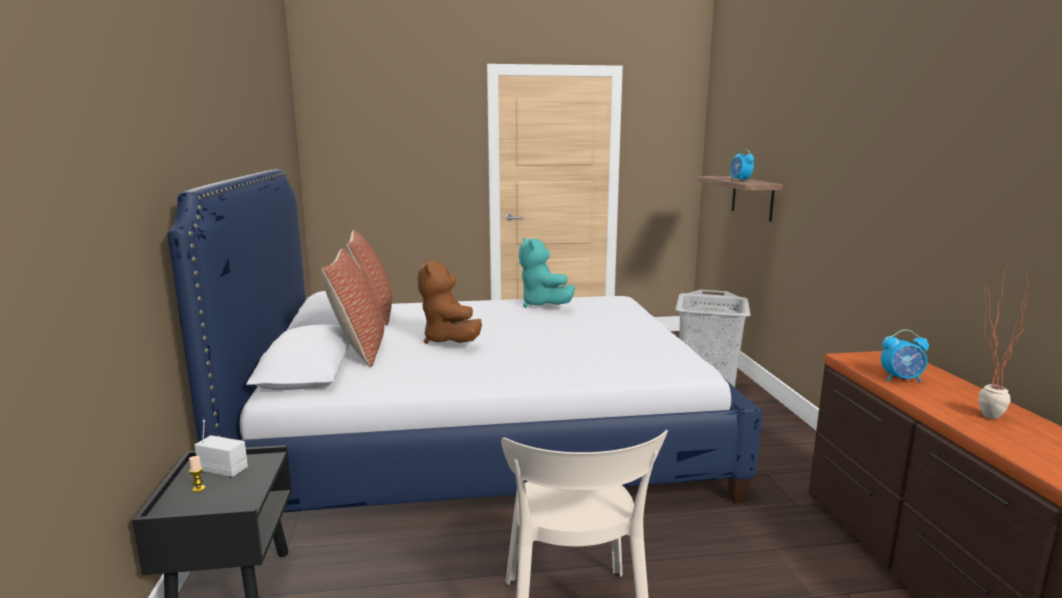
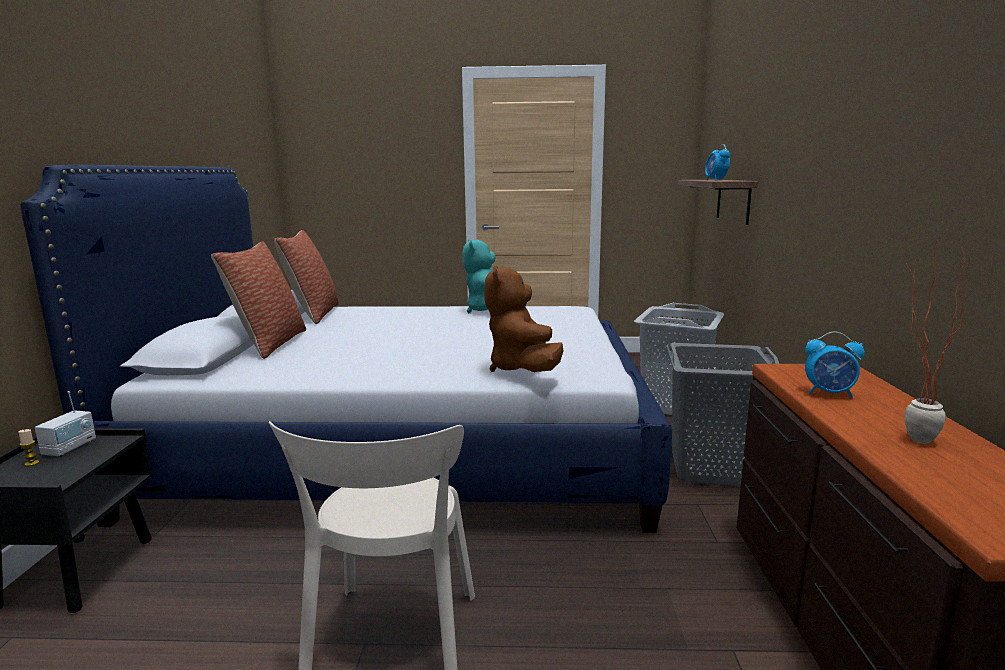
camera: 10 degrees right, 0 degrees up
radio [194,420,248,478] -> radio turned 75 degrees clockwise [35,391,96,456]
brown plush toy [418,259,482,344] -> brown plush toy moved to [484,265,564,372]
none -> grey laundry basket [667,343,779,486]

